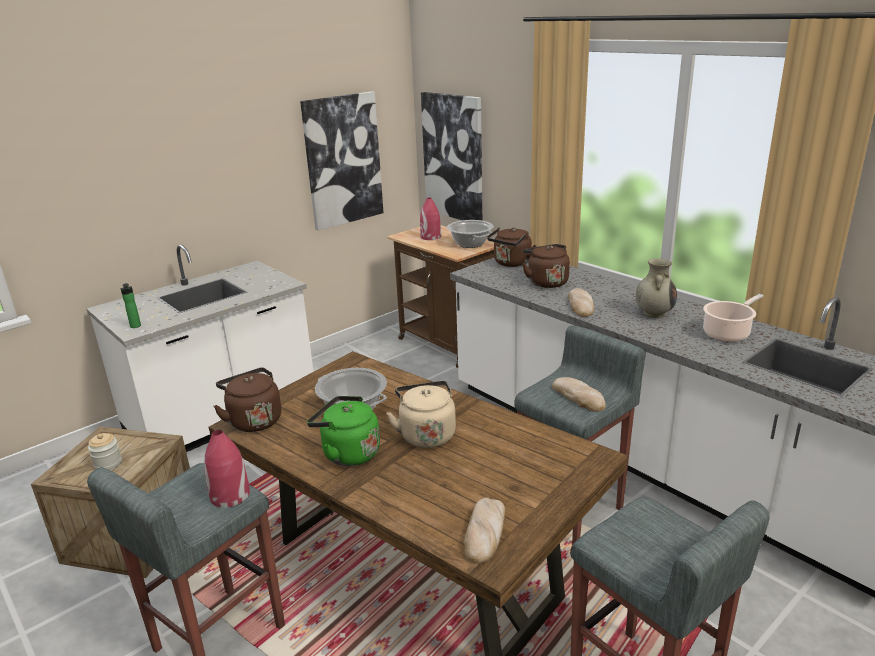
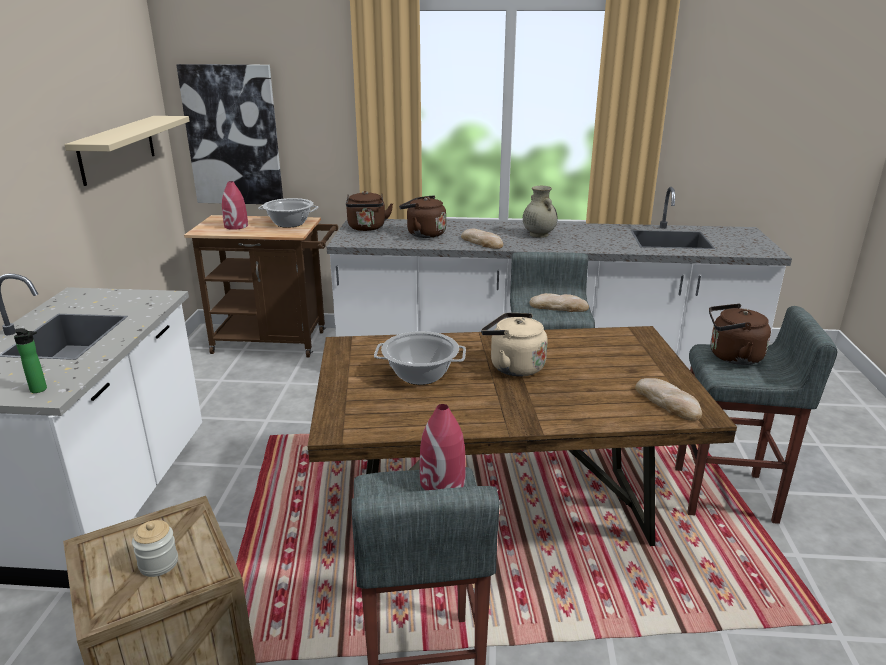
camera: 45 degrees left, 0 degrees up
brown kettle [213,367,281,432] -> brown kettle moved to [709,304,771,365]
picture [300,91,384,231] -> beige shelf [65,116,190,186]
green kettle [307,396,380,466] -> none
cooking pot [703,294,764,342] -> none

